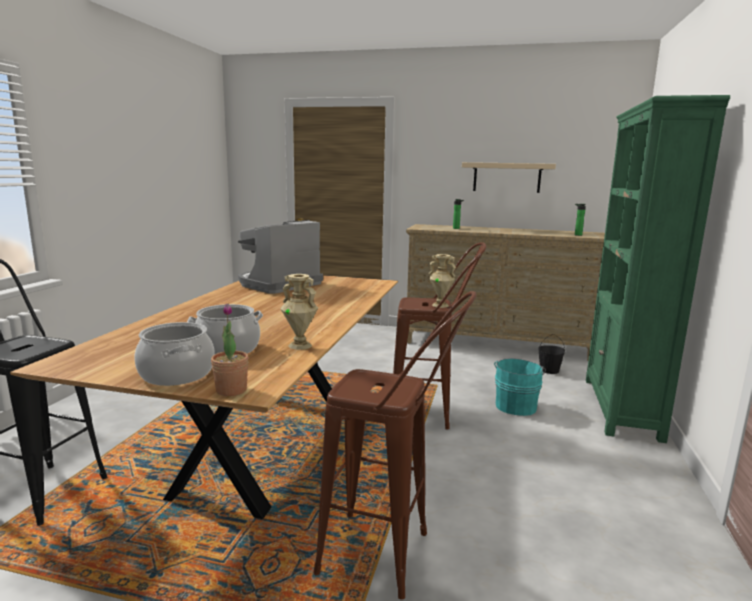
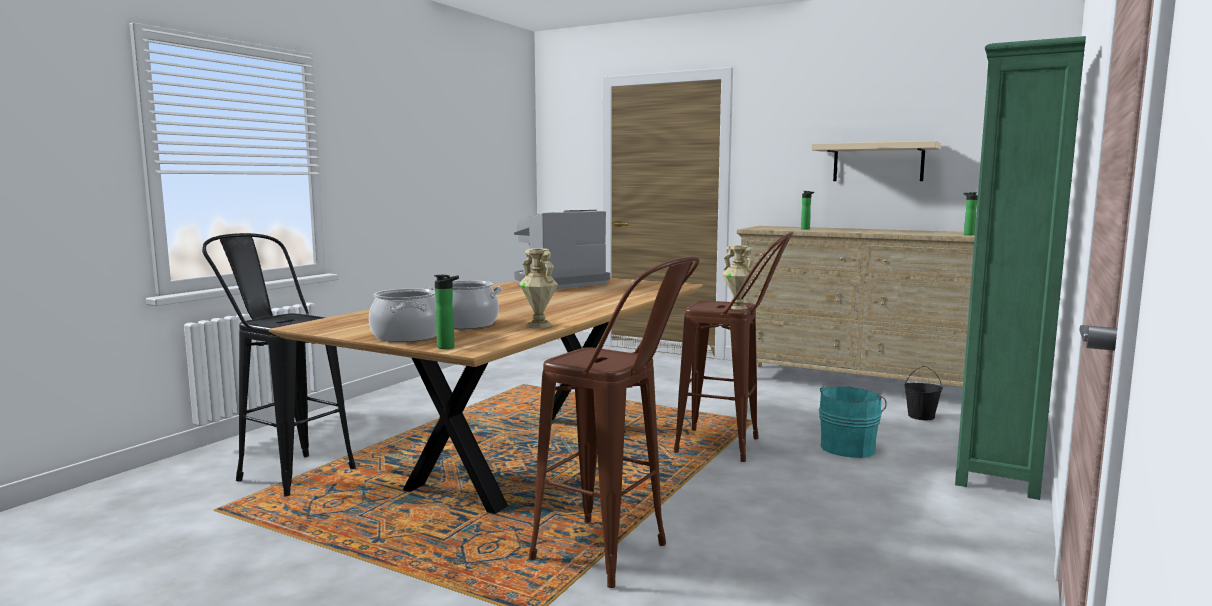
camera: 15 degrees right, 5 degrees down
potted plant [211,304,249,396] -> bottle [434,275,459,349]

